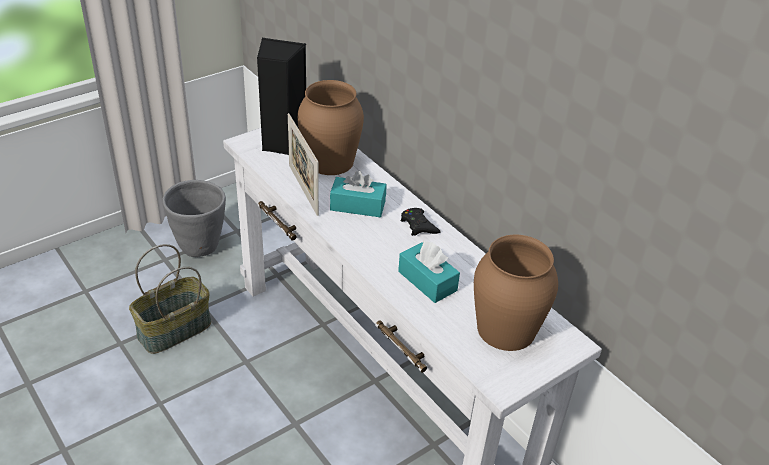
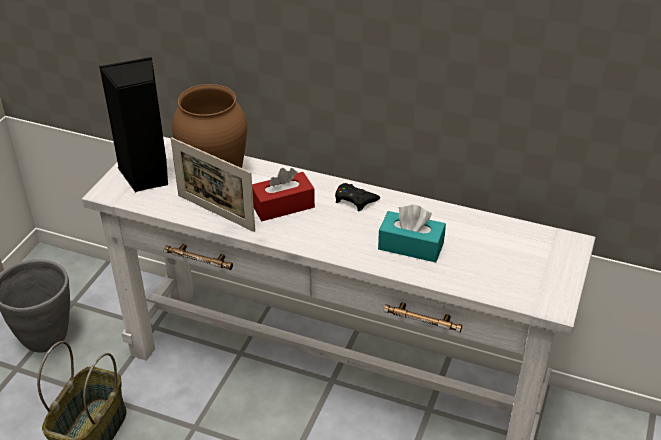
camera: 30 degrees left, 0 degrees up
turquoise tissue box [330,171,386,217] -> red tissue box [252,168,315,221]
brown vase [474,235,558,351] -> none

